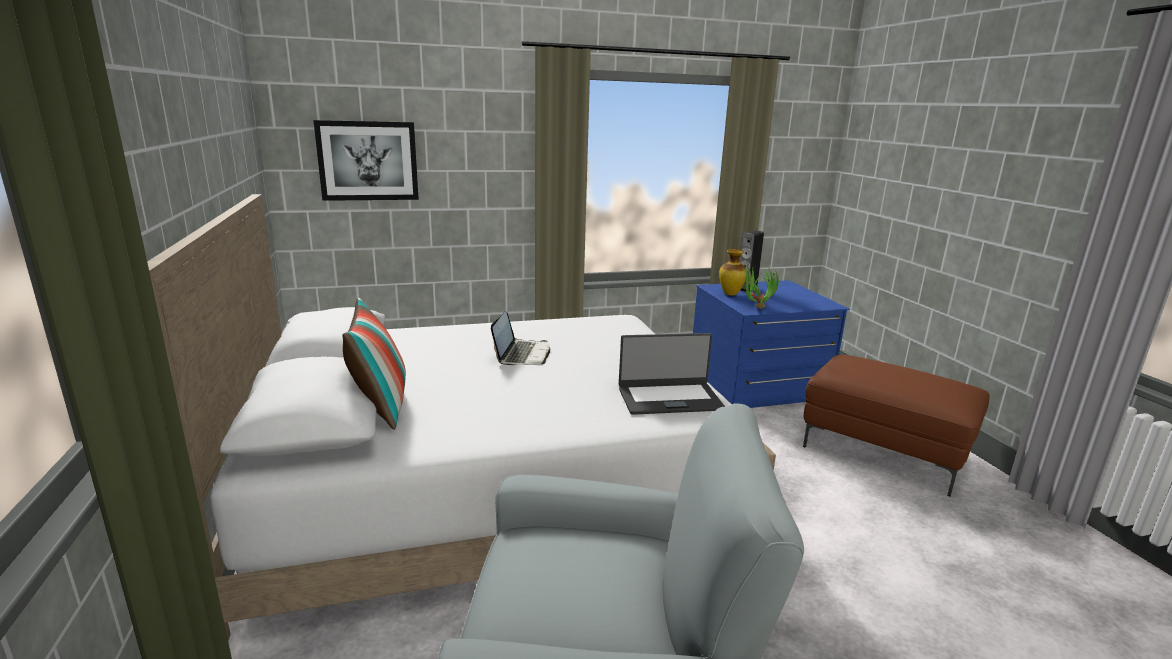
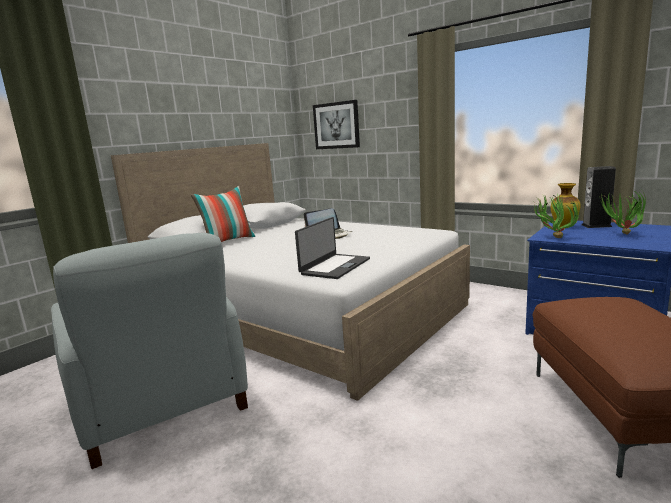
camera: 55 degrees right, 5 degrees down
laptop [619,333,725,415] -> laptop turned 105 degrees counterclockwise [295,217,370,279]
none -> potted plant [600,190,646,234]

